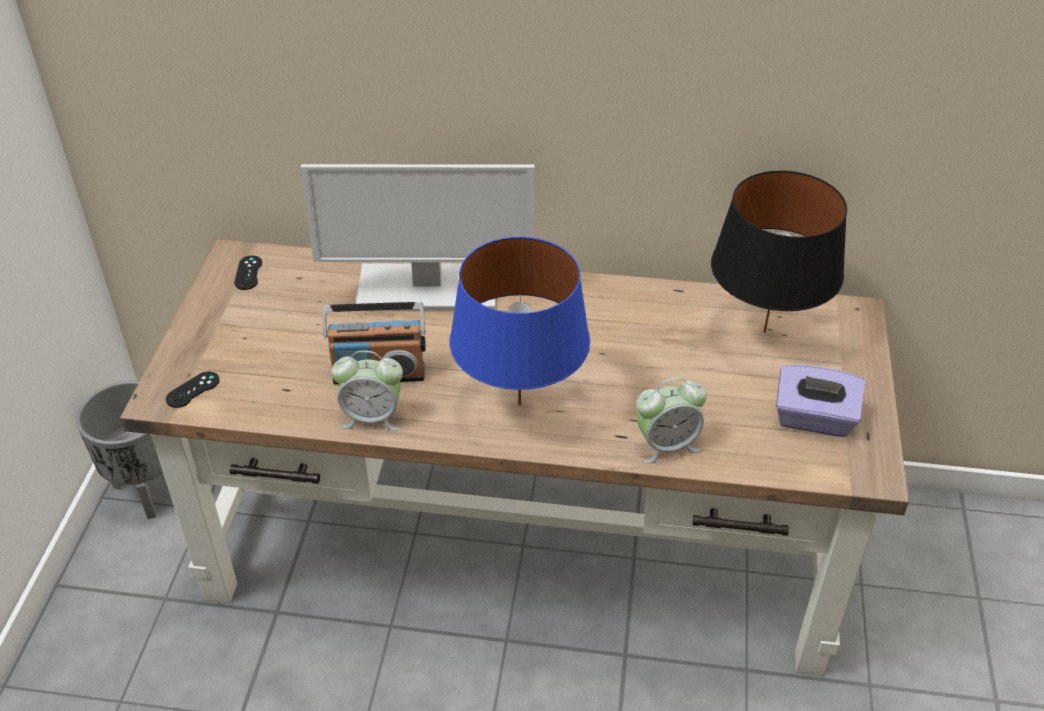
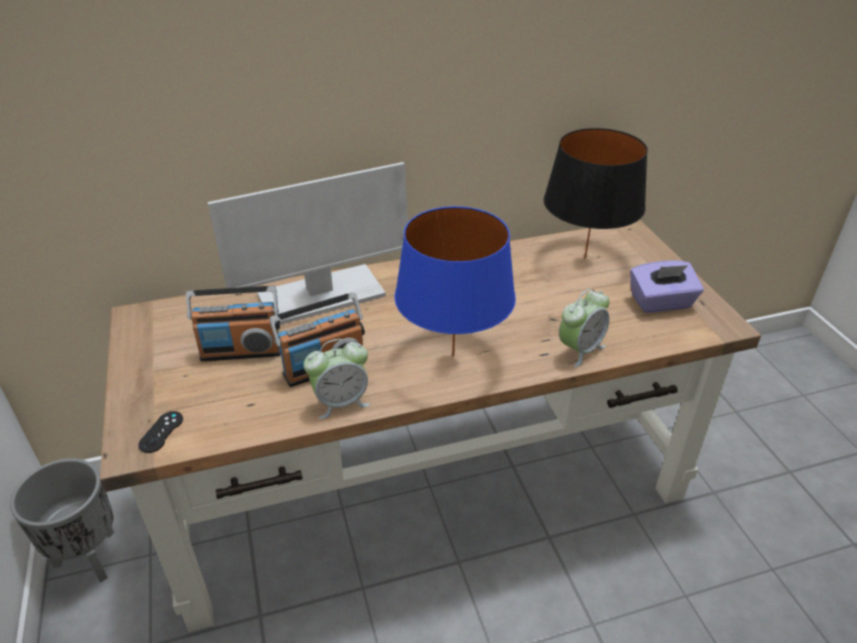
camera: 25 degrees left, 5 degrees down
black game controller [234,255,262,290] -> none
none -> radio [186,286,281,361]

